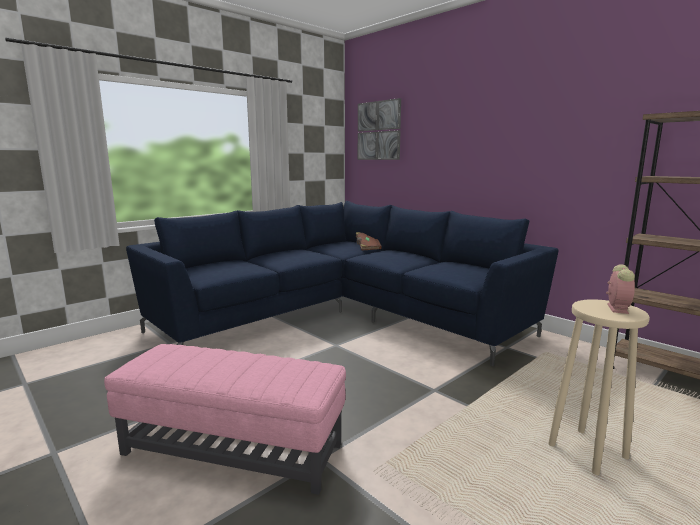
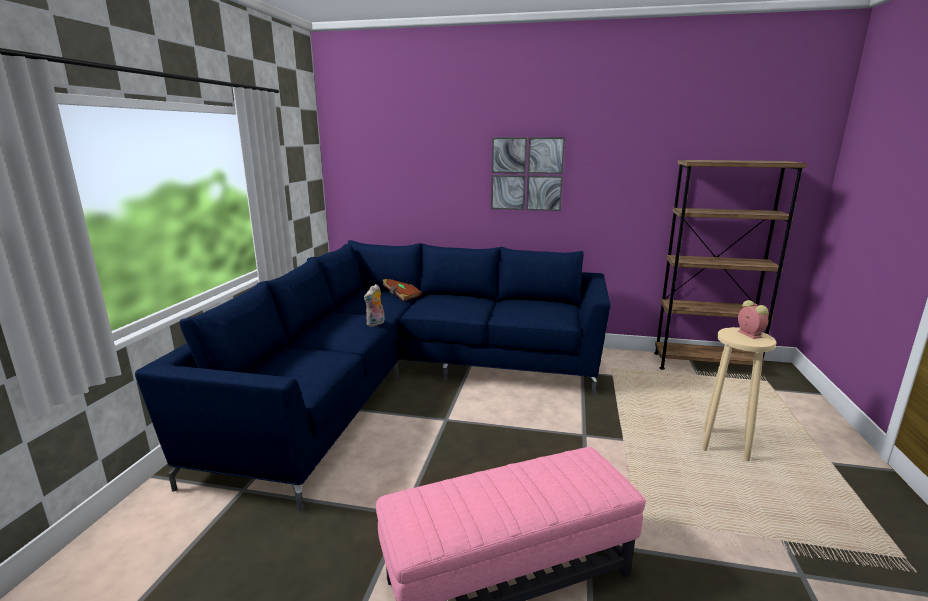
camera: 35 degrees left, 5 degrees up
picture [358,98,401,160] -> picture moved to [491,137,565,211]
none -> plush toy [364,284,385,327]

